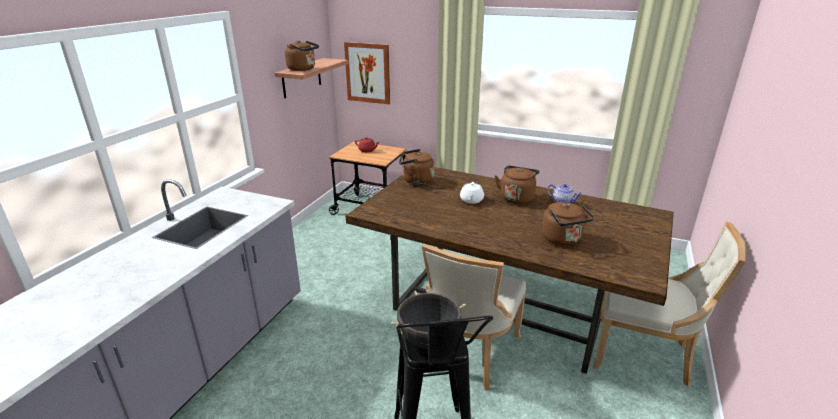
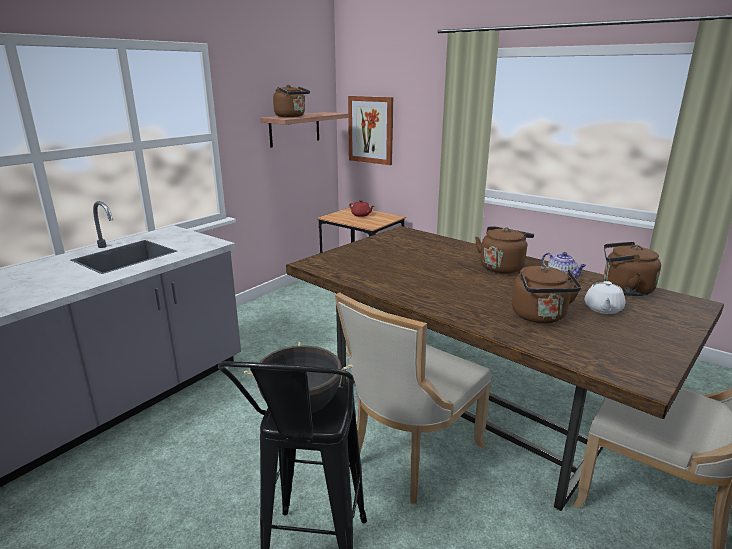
camera: 15 degrees right, 5 degrees down
brown kettle [399,149,434,185] -> brown kettle moved to [604,242,661,296]
white teapot [460,182,484,204] -> white teapot moved to [585,281,625,314]

